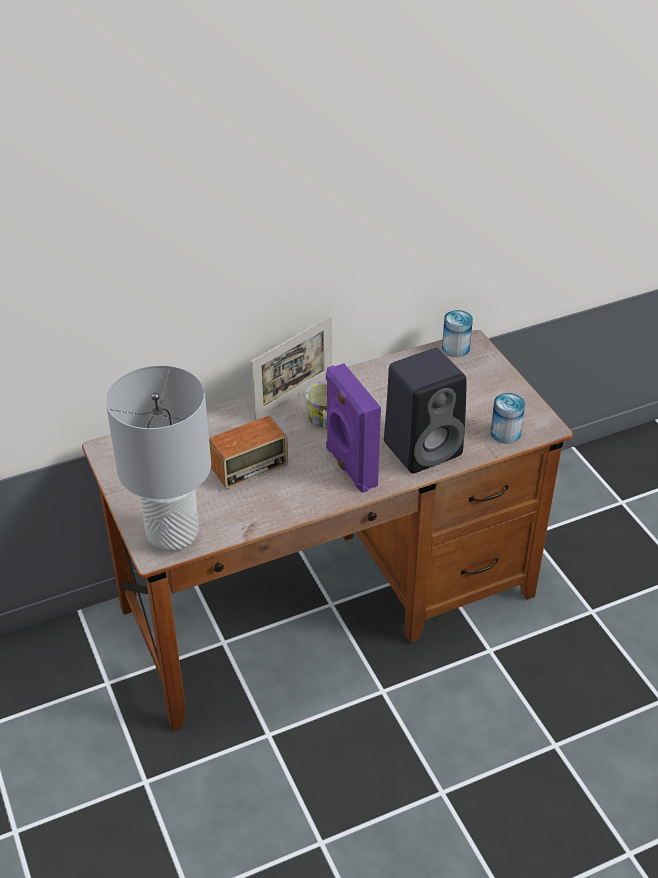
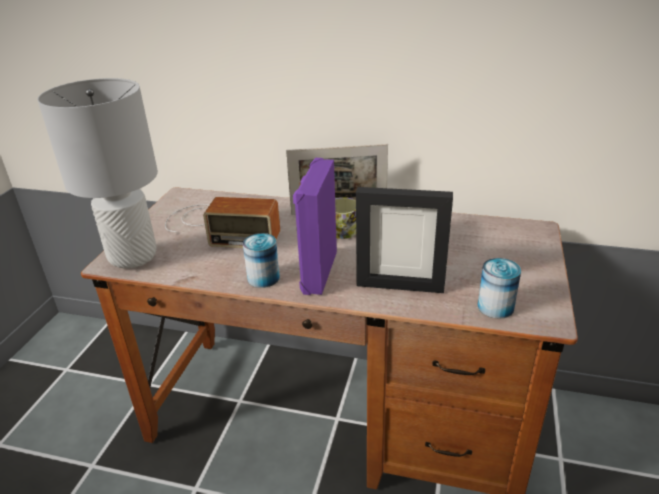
camera: 40 degrees right, 10 degrees down
black speaker [384,348,467,473] -> picture frame [356,187,453,293]
can [442,310,473,357] -> can moved to [243,233,280,288]

